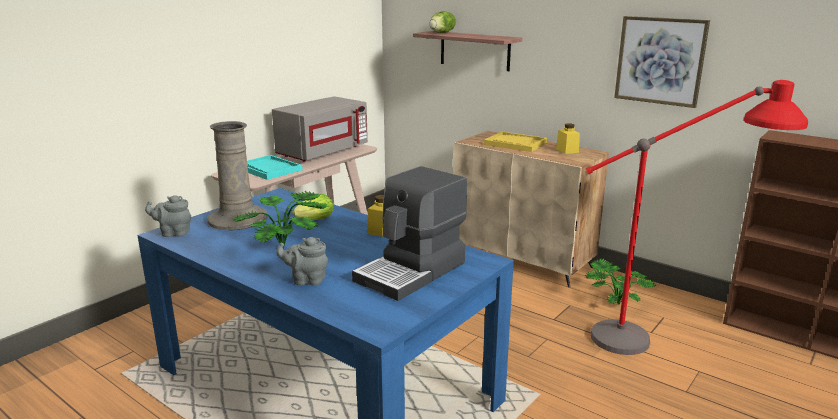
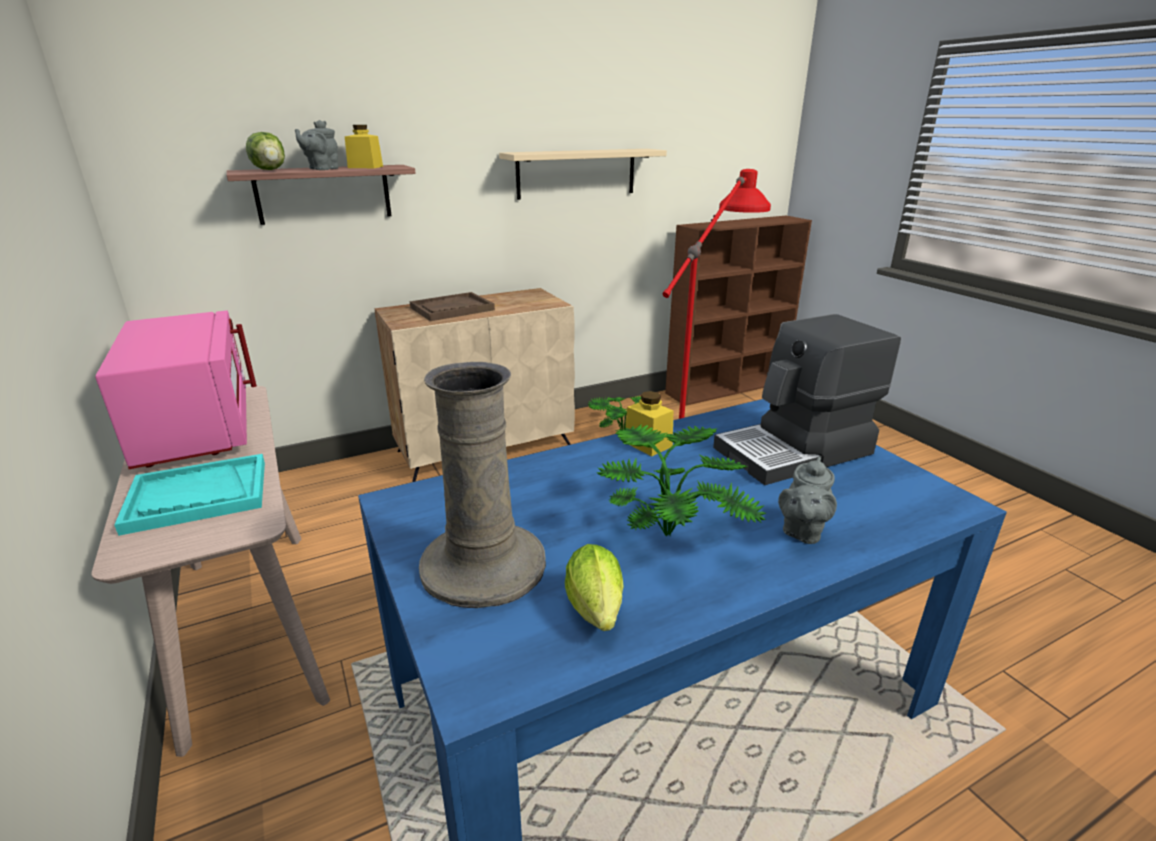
camera: 65 degrees left, 5 degrees up
grey teapot [145,195,191,237] -> grey teapot moved to [295,120,338,170]
grey microwave [272,96,368,162] -> pink microwave [95,310,257,469]
lettuce [292,194,334,220] -> lettuce moved to [565,544,624,631]
coffee machine [352,166,467,301] -> coffee machine turned 90 degrees clockwise [713,314,901,485]
yellow tray [484,131,547,152] -> brown tray [410,292,495,321]
yellow jar [556,123,580,154] -> yellow jar moved to [345,125,383,168]
picture [614,16,710,108] -> beige shelf [499,149,667,200]

